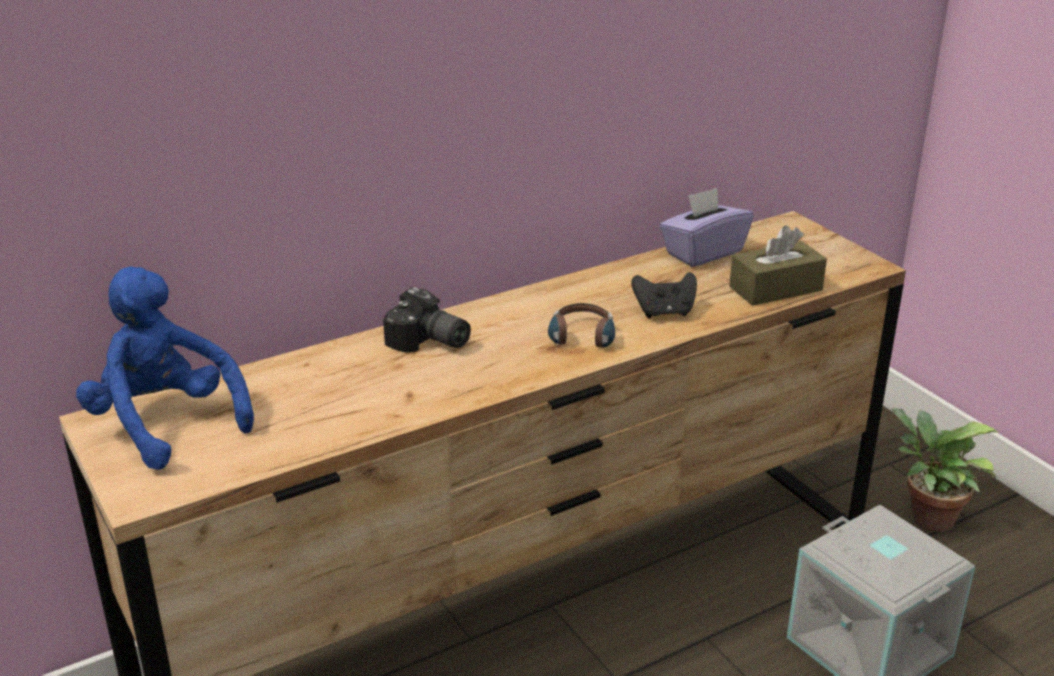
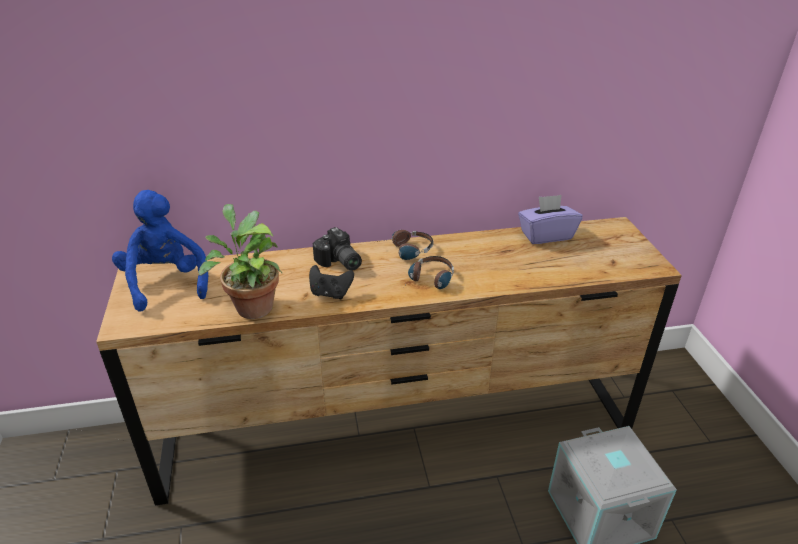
camera: 20 degrees right, 5 degrees up
black game controller [631,272,697,318] -> black game controller moved to [309,265,354,299]
brown tissue box [729,225,827,306] -> none
potted plant [892,408,999,532] -> potted plant moved to [198,204,282,319]
none -> headphones [377,230,434,260]

